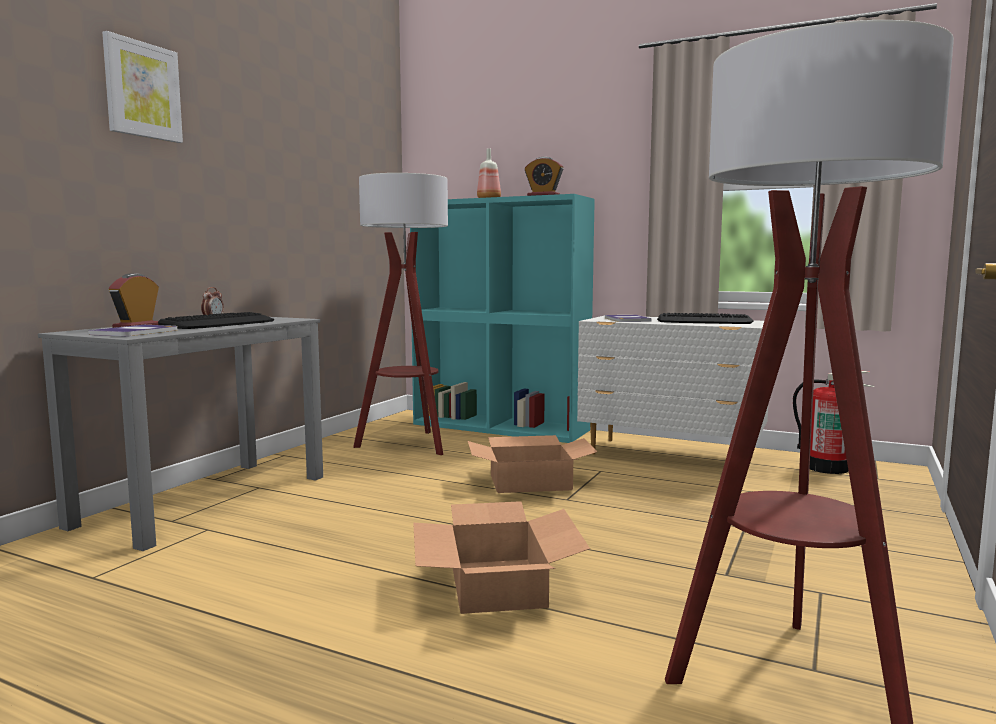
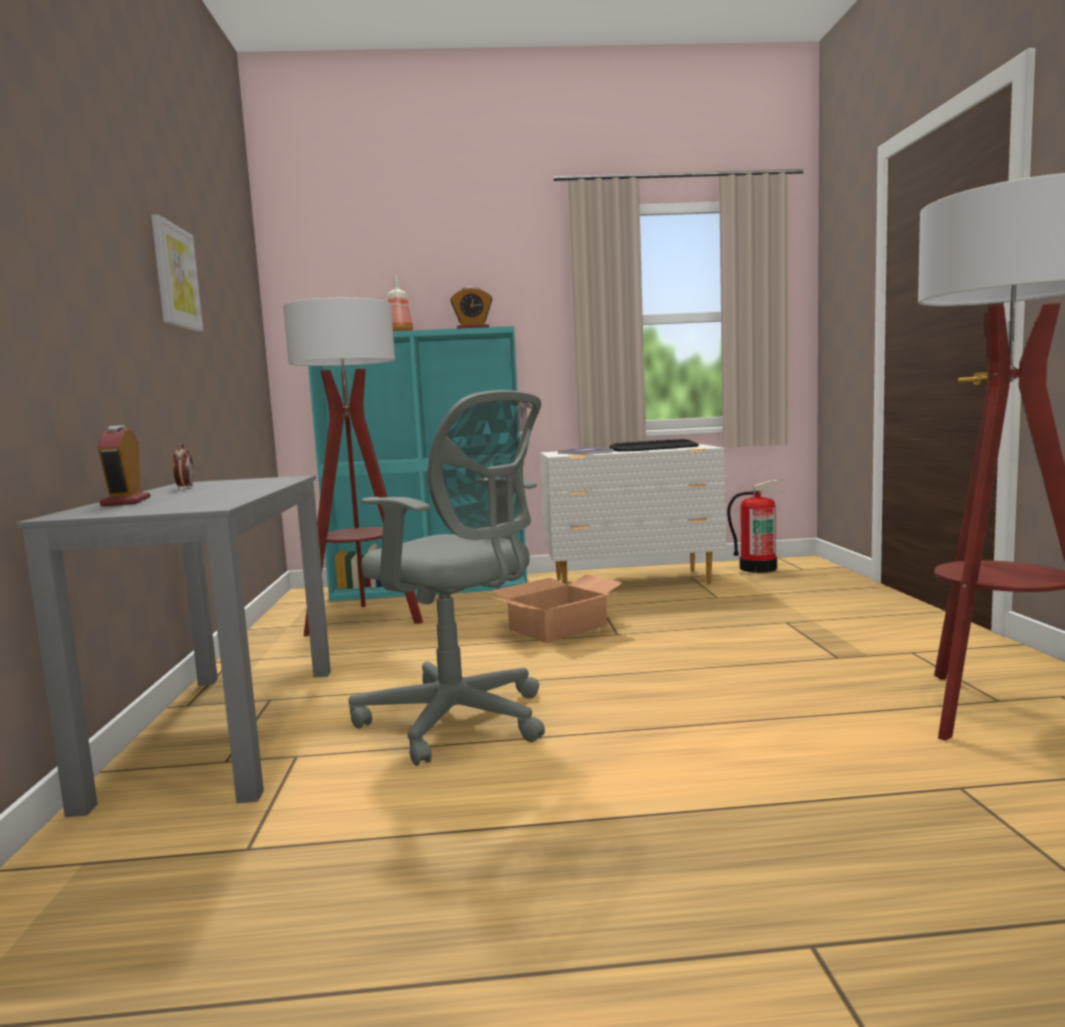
camera: 30 degrees left, 0 degrees up
book [88,325,177,336] -> none
picture [102,31,183,143] -> picture moved to [151,215,203,332]
keyboard [158,312,274,329] -> none
cardboard box [413,501,590,614] -> none
none -> grey office chair [349,390,545,766]

